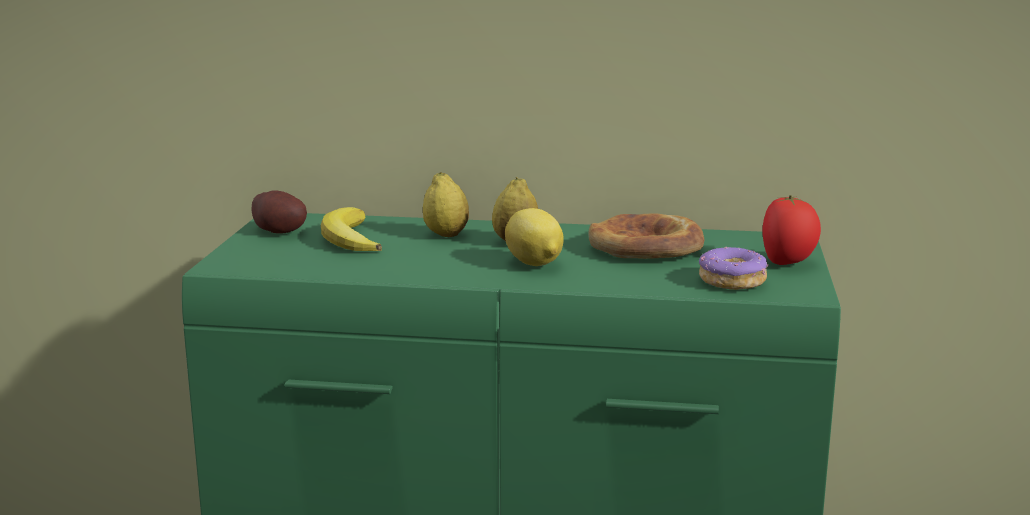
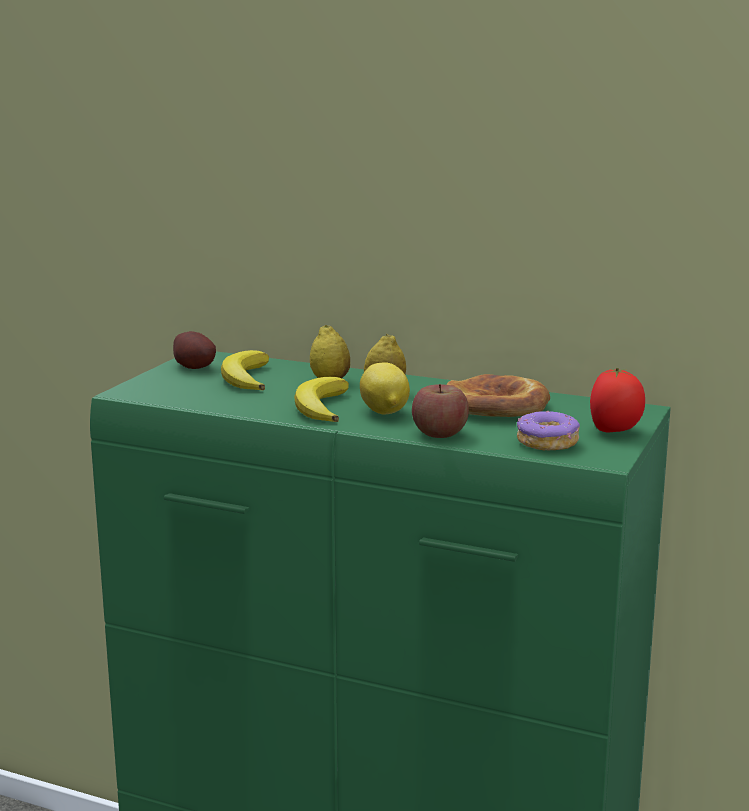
camera: 15 degrees right, 0 degrees up
none -> banana [294,377,349,422]
none -> apple [412,384,469,438]

